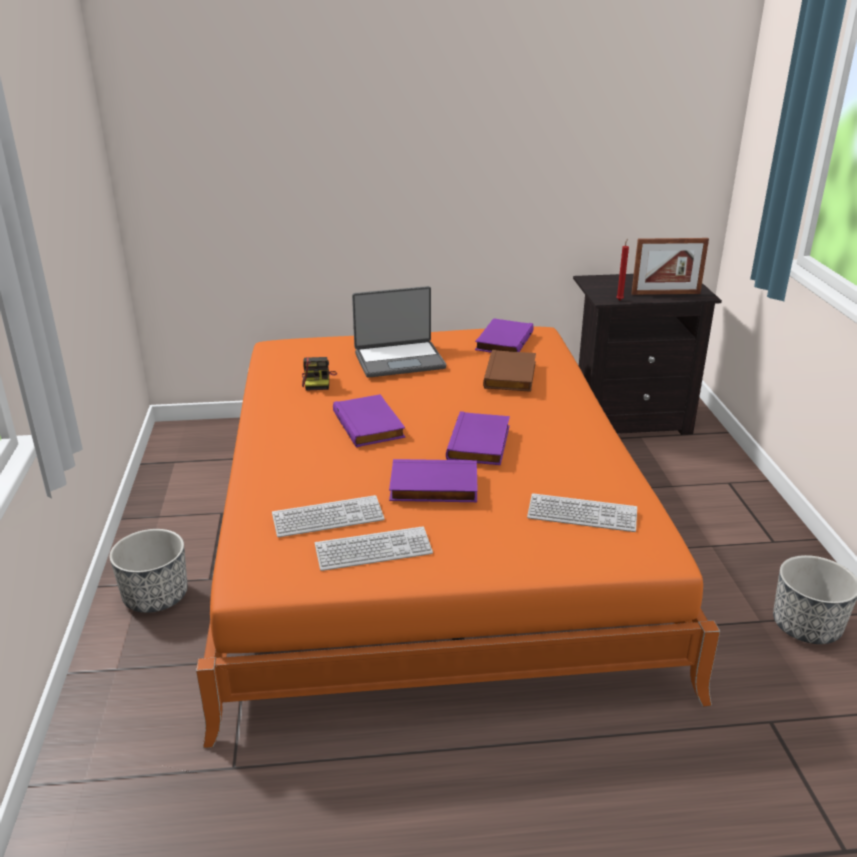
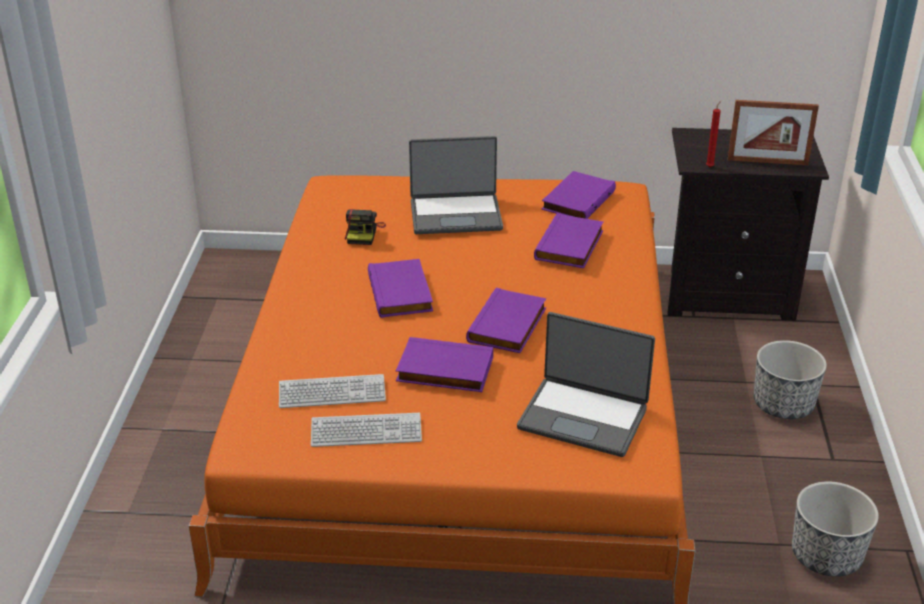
camera: 10 degrees right, 5 degrees up
planter [109,529,188,613] -> planter moved to [754,340,827,419]
brown book [483,350,536,392] -> purple book [534,213,603,268]
keyboard [527,493,637,532] -> laptop [517,312,655,457]

